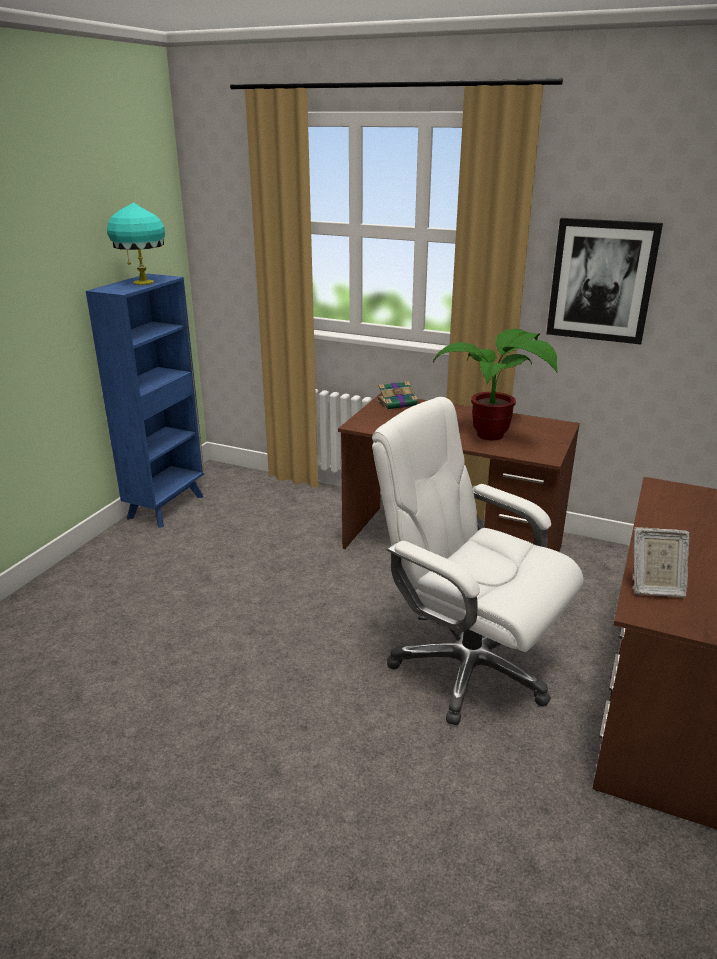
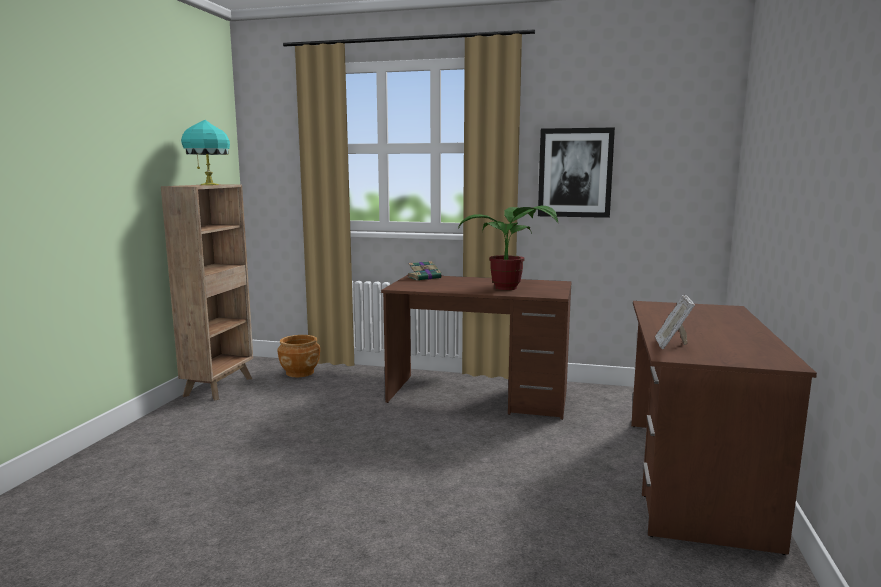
camera: 10 degrees left, 15 degrees down
blue bookcase [86,274,204,528] -> brown bookcase [161,184,253,400]
white office chair [372,397,584,725] -> none
picture frame [633,527,690,598] -> picture frame turned 105 degrees clockwise [655,295,695,349]
none -> brown planter [277,335,320,377]

